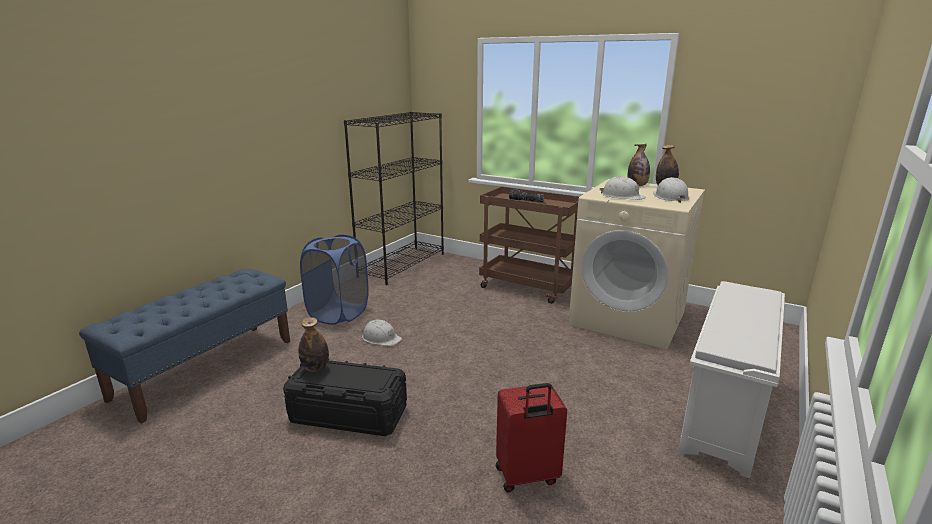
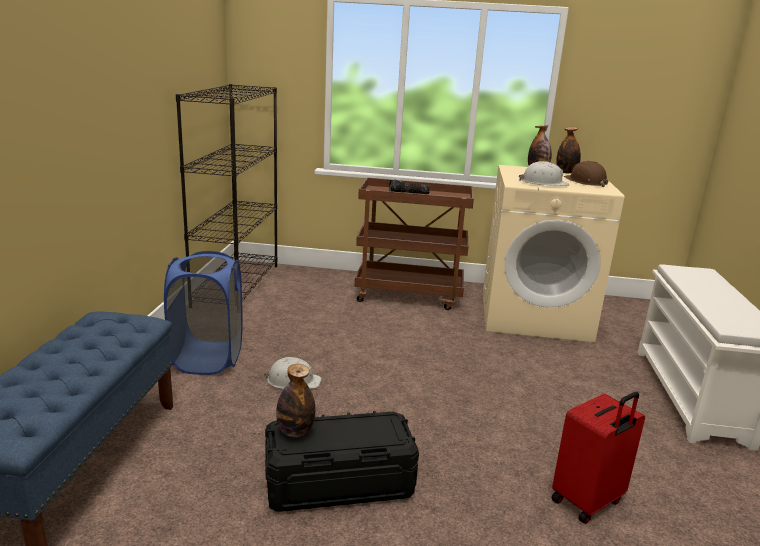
camera: 25 degrees left, 0 degrees up
white hard hat [653,177,690,203] -> brown hard hat [564,161,608,187]

